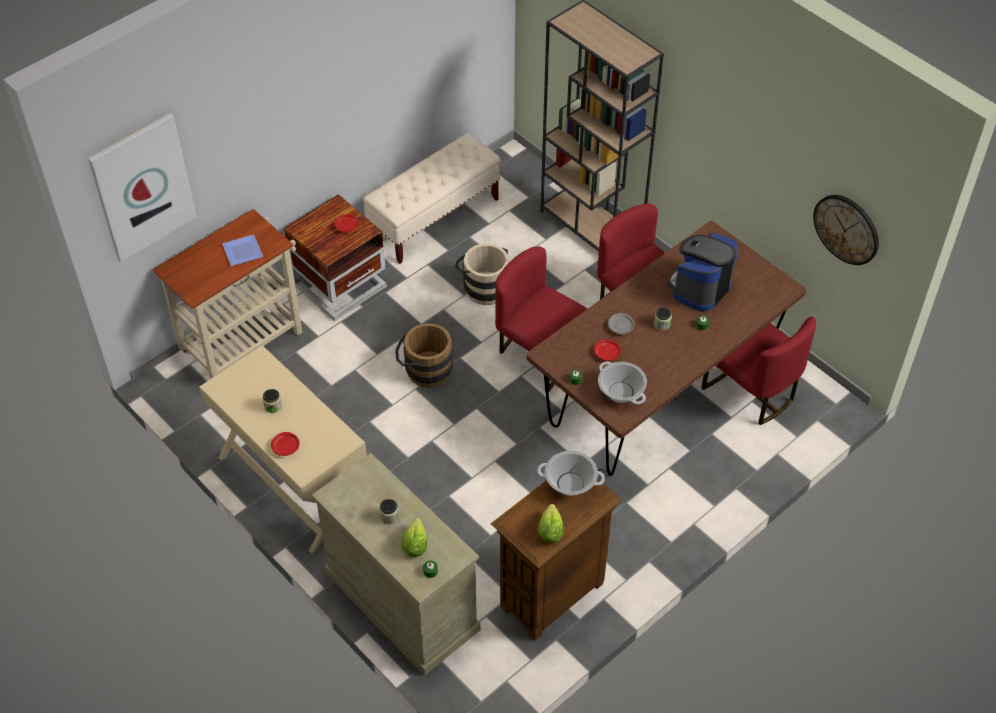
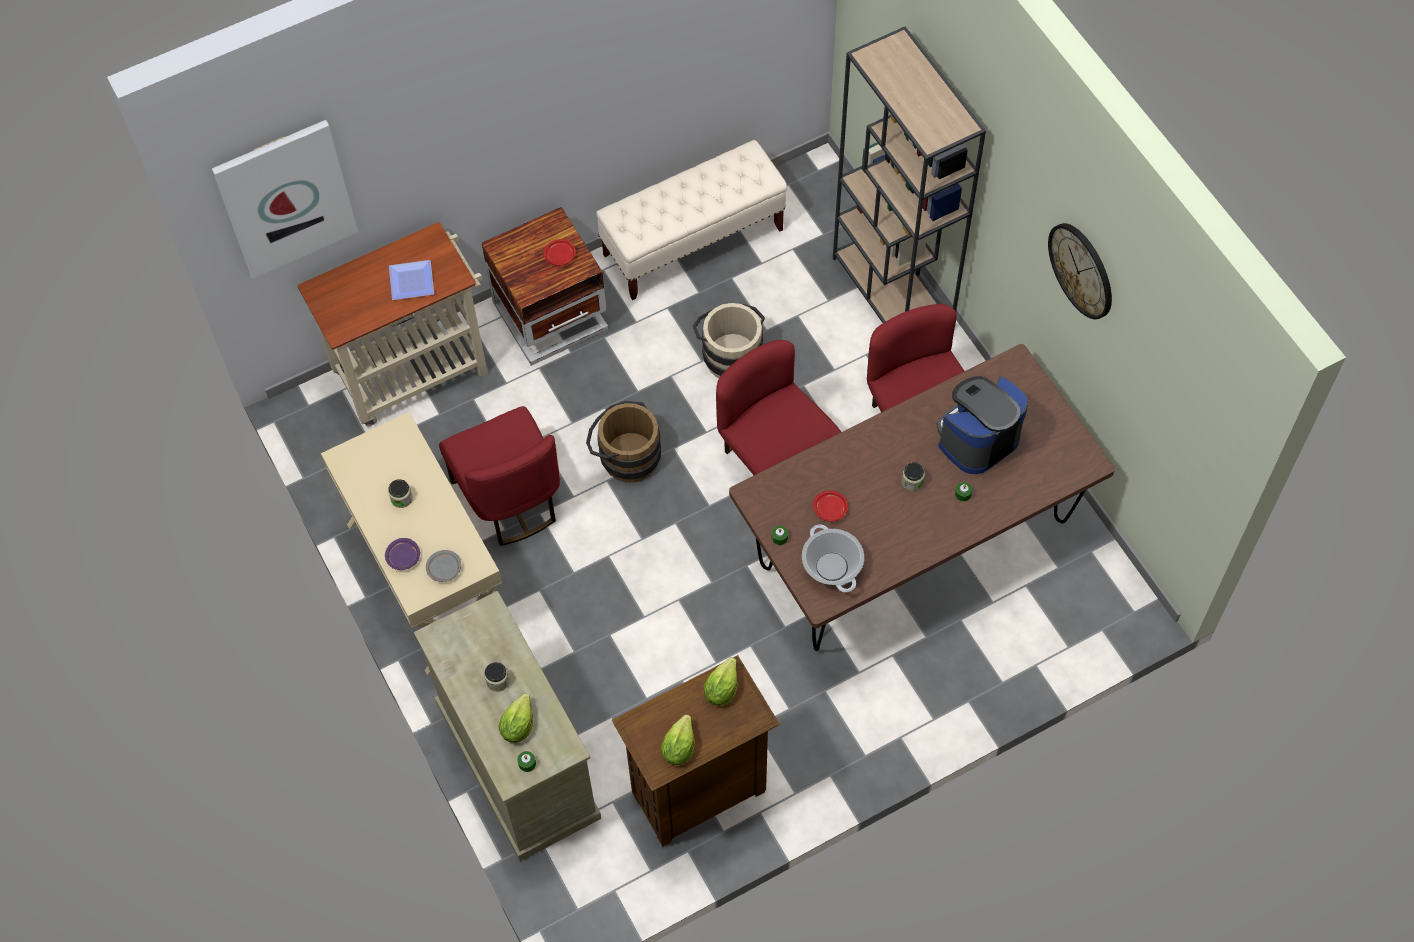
camera: 15 degrees right, 10 degrees up
red plate [271,432,300,456] -> purple plate [385,538,420,570]
cooking pot [537,451,605,496] -> lettuce [703,657,738,706]
grey plate [608,313,635,334] -> grey plate moved to [426,550,461,582]
red chair [701,316,816,425] -> red chair moved to [439,406,560,546]
wall clock [813,195,879,265] -> wall clock moved to [1048,223,1112,319]

